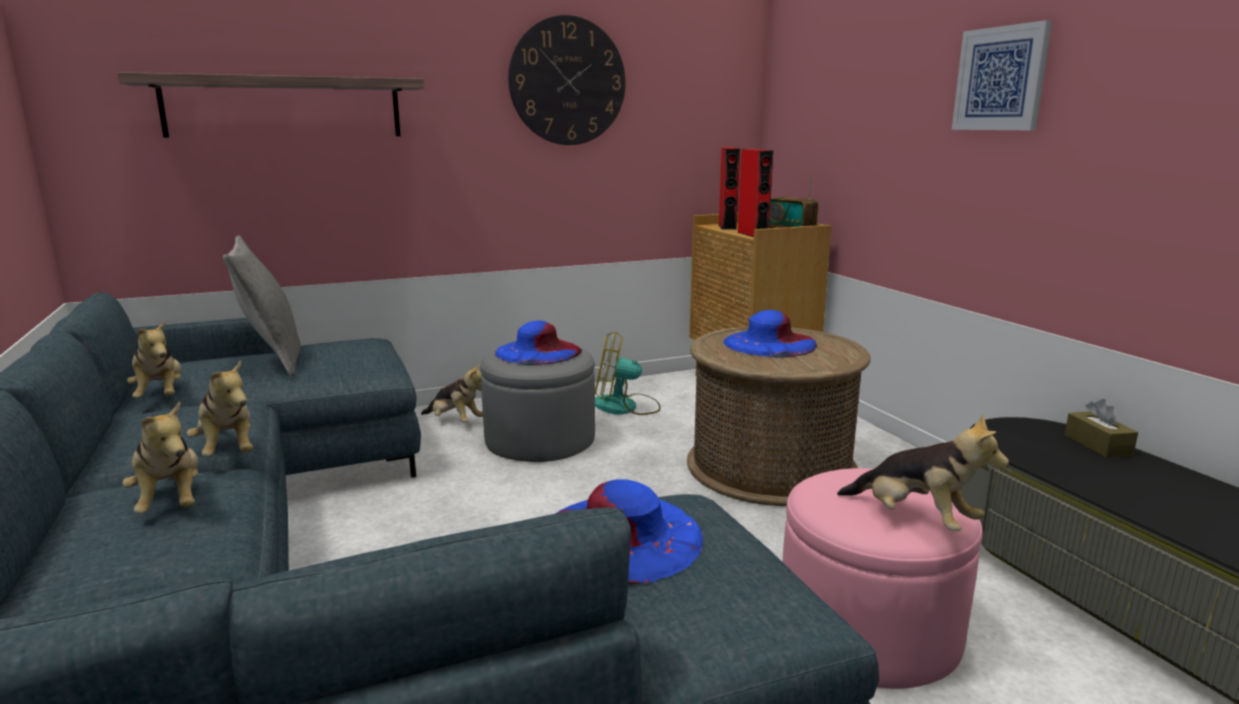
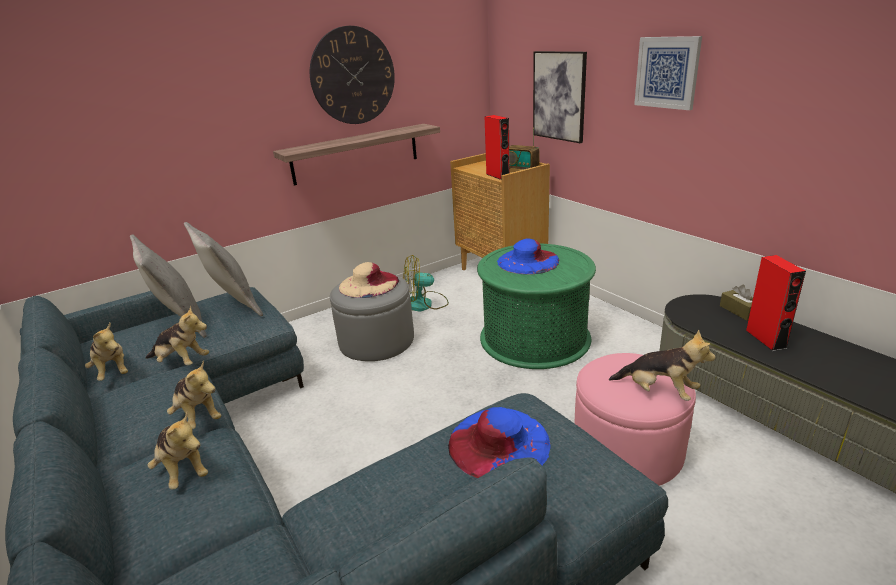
camera: 10 degrees left, 10 degrees up
shelf [117,72,424,138] -> shelf moved to [273,124,440,185]
plush toy [421,363,483,422] -> plush toy moved to [146,305,209,366]
blue hat [495,321,582,365] -> beige hat [339,262,399,298]
brown coffee table [687,327,870,506] -> green coffee table [477,244,596,369]
red speaker [719,148,740,230] -> red speaker moved to [746,255,806,351]
none -> grey pillow [184,222,263,316]
none -> picture [533,51,587,143]

